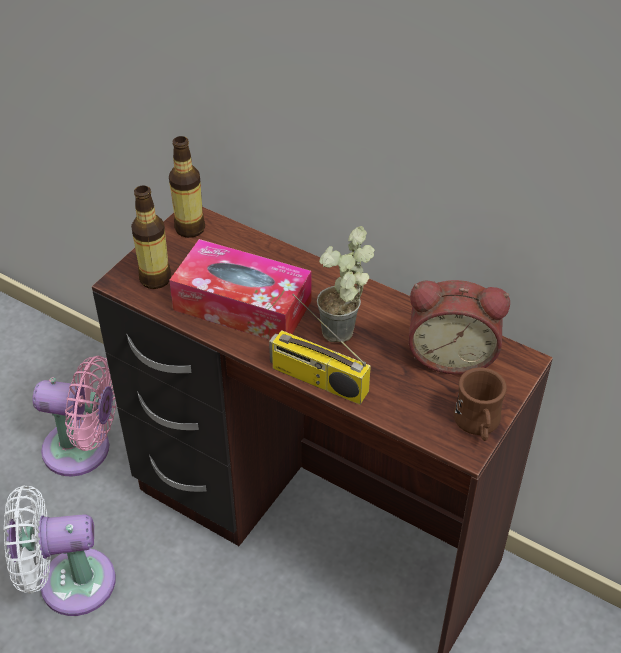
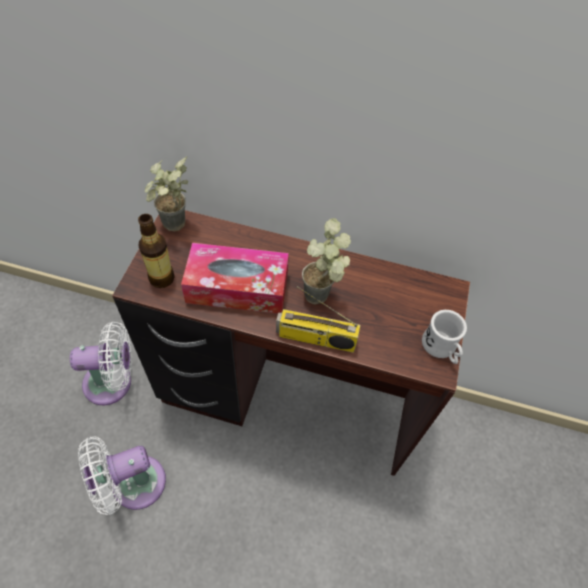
camera: 20 degrees left, 10 degrees up
pink fan [32,356,116,477] -> white fan [70,322,132,405]
bottle [169,136,205,238] -> potted plant [144,157,188,231]
alarm clock [408,280,510,375] -> none
brown mug [454,367,507,441] -> white mug [422,310,467,364]

